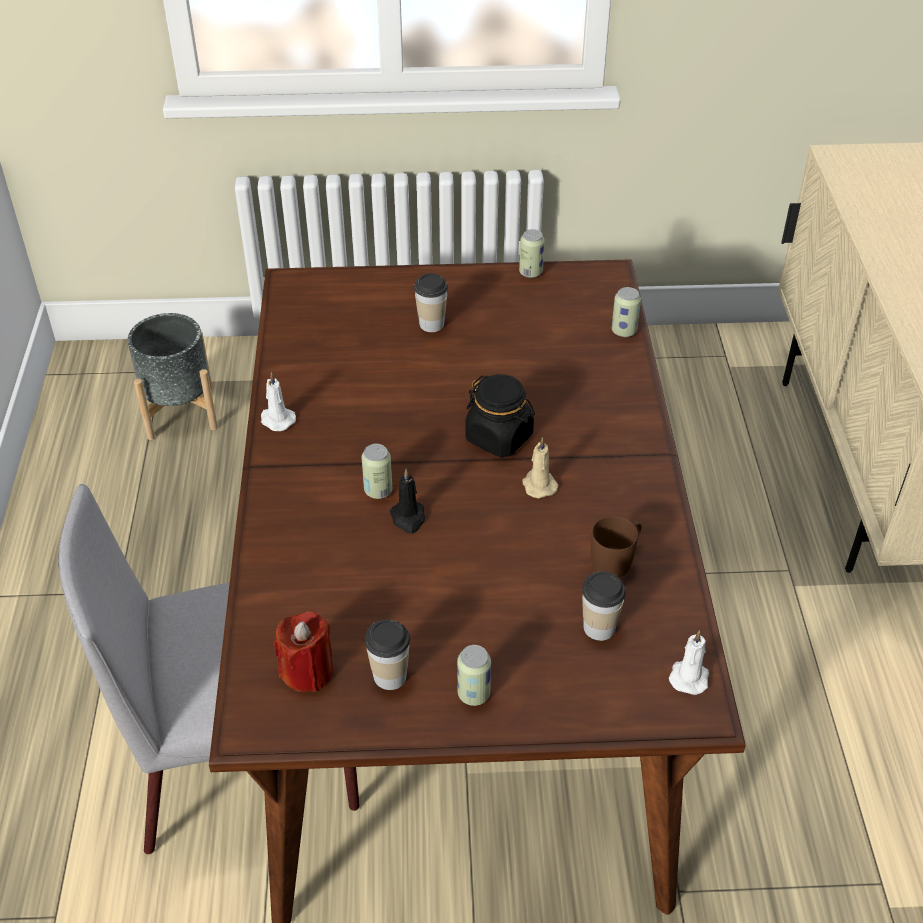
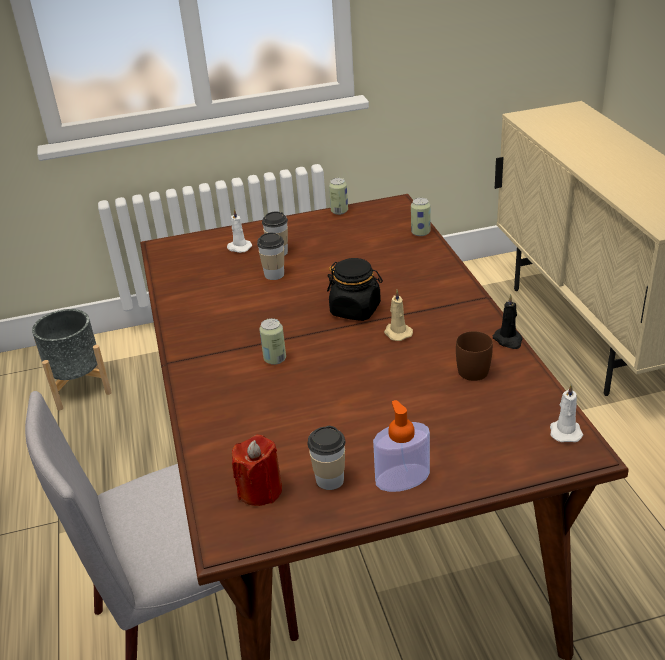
camera: 10 degrees left, 10 degrees down
white candle [261,372,296,431] -> white candle moved to [227,209,252,253]
black candle [390,469,425,534] -> black candle moved to [493,294,523,349]
can [457,645,491,706] -> soap dispenser [373,400,430,492]
cup [582,571,626,641] -> cup moved to [257,233,284,280]

